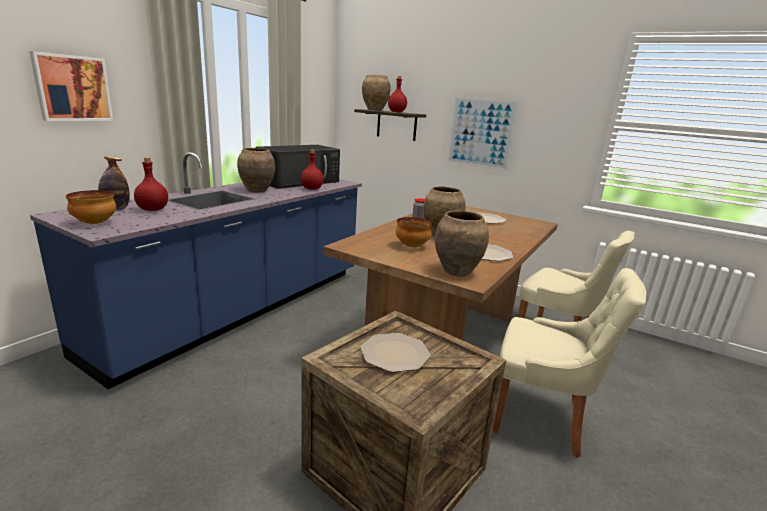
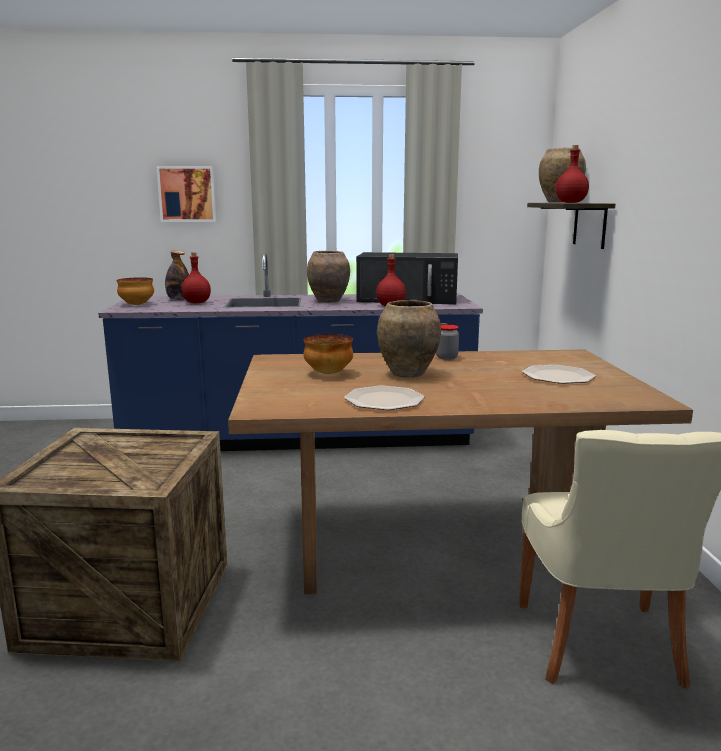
camera: 55 degrees right, 5 degrees down
plate [360,333,431,372] -> none
brown vase [435,210,489,277] -> none
picture [447,96,520,171] -> none
beige chair [493,268,646,458] -> none

